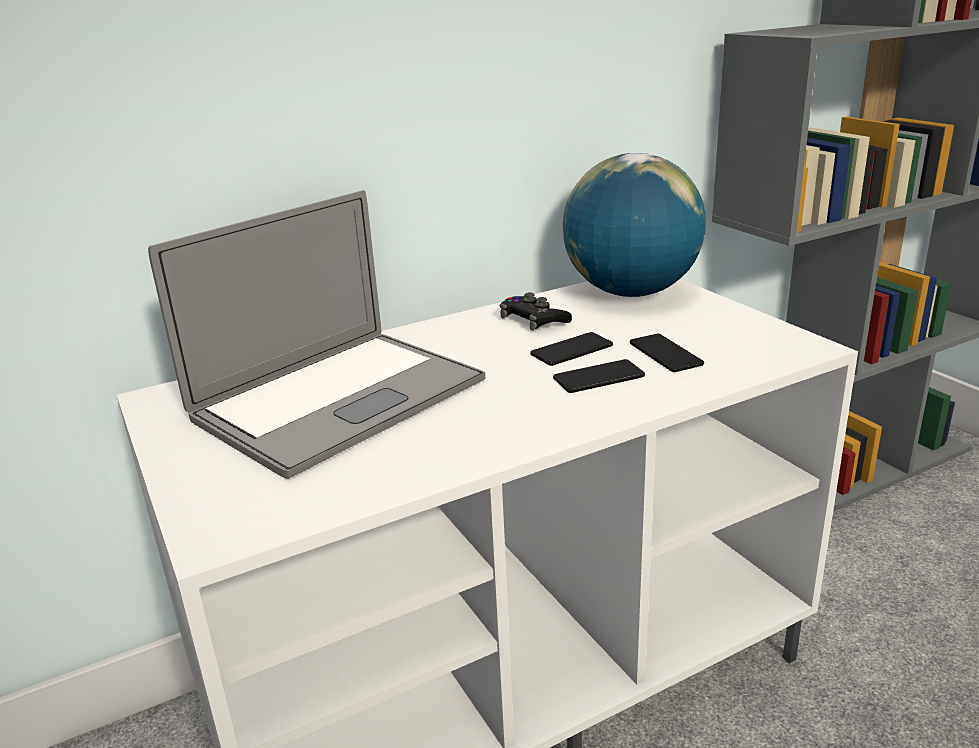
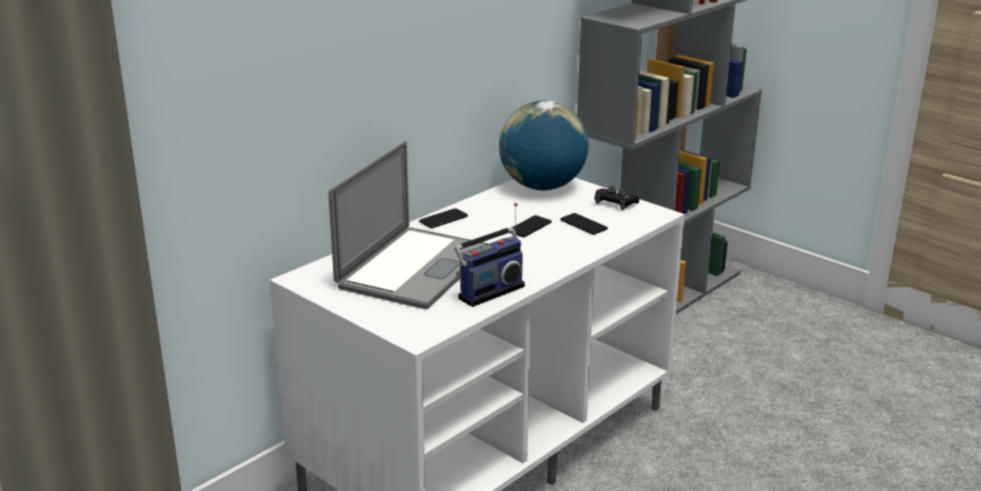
camera: 20 degrees left, 0 degrees up
black game controller [500,292,572,331] -> black game controller moved to [595,186,639,210]
phone [553,359,645,393] -> phone moved to [419,208,468,228]
none -> radio [454,203,525,307]

